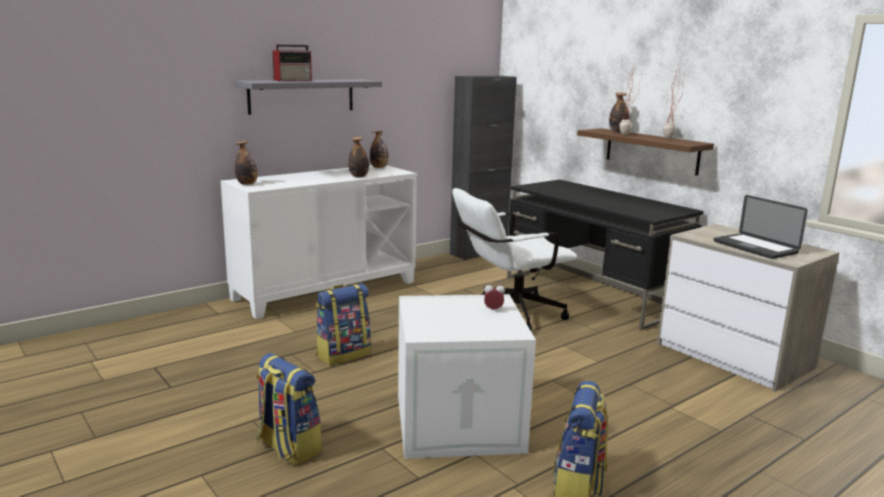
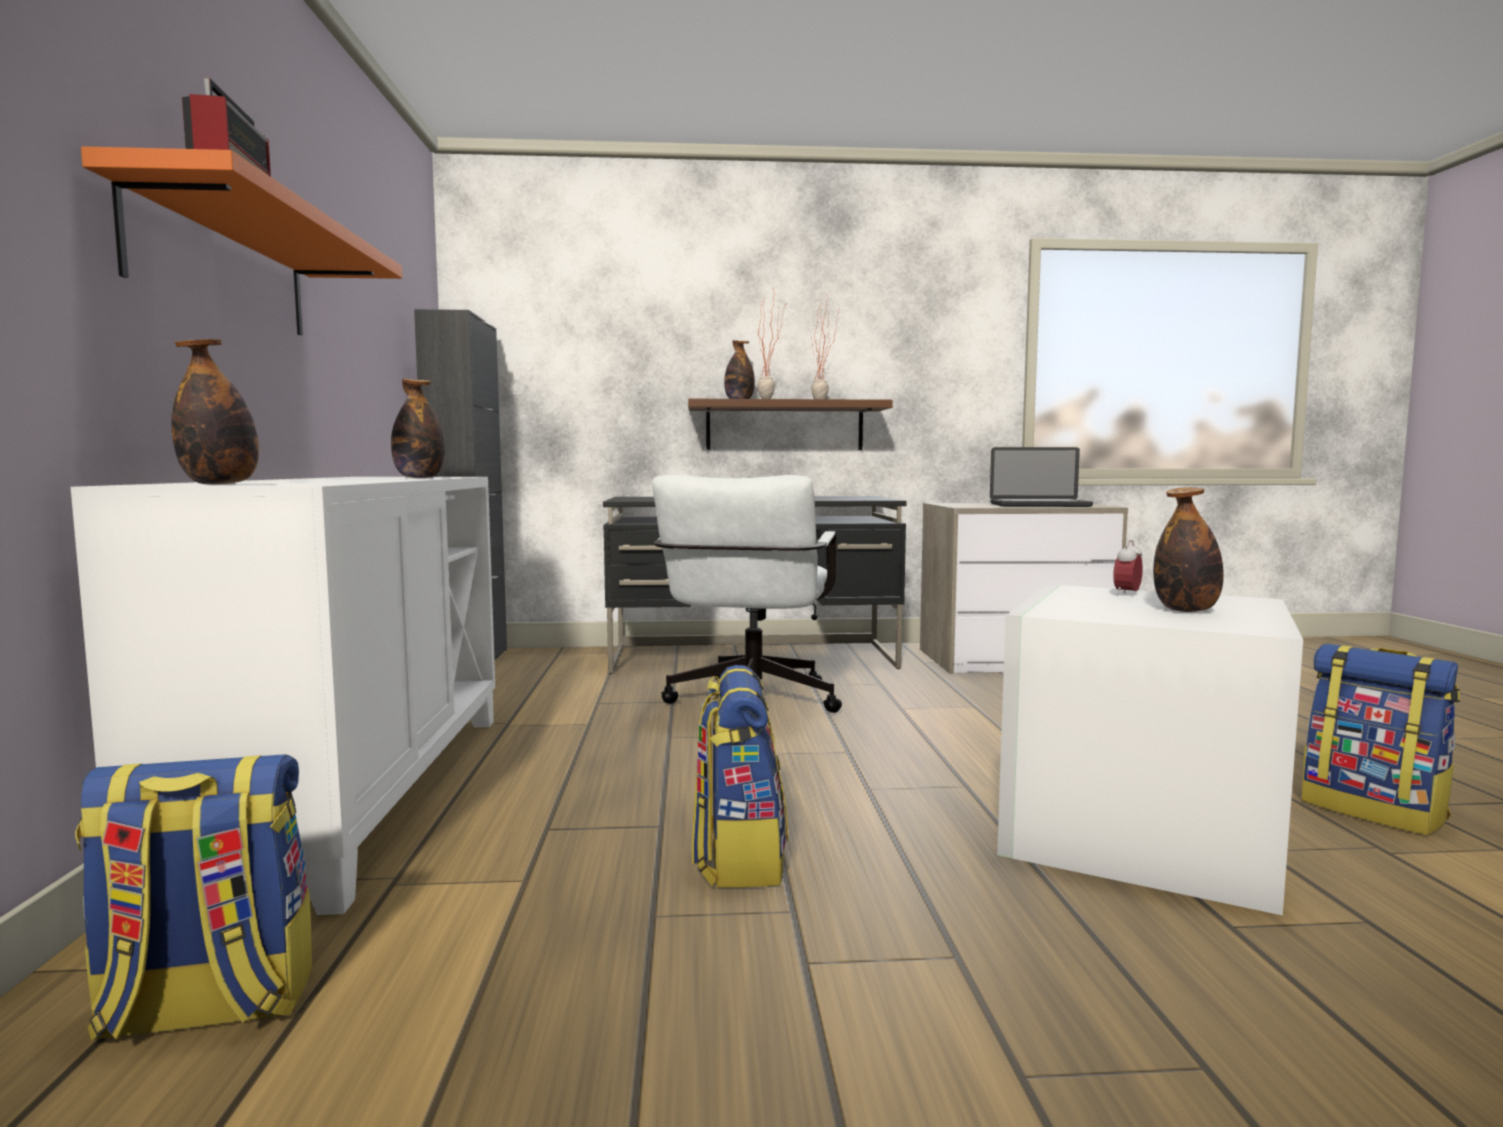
camera: 55 degrees left, 10 degrees down
grey shelf [234,79,382,115] -> orange shelf [81,146,402,335]
backpack [256,353,322,465] -> backpack moved to [75,754,312,1041]
bottle [370,131,389,168] -> bottle moved to [1153,487,1224,612]

